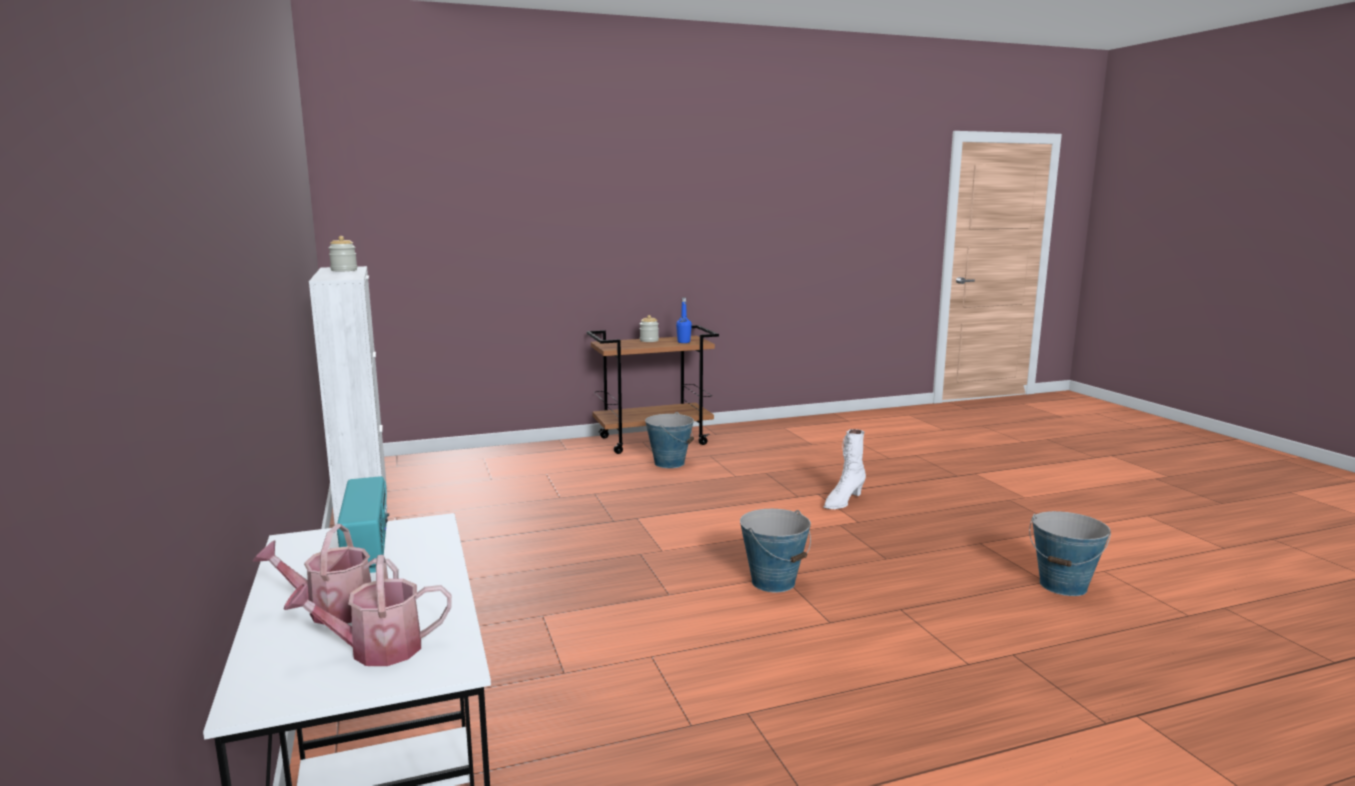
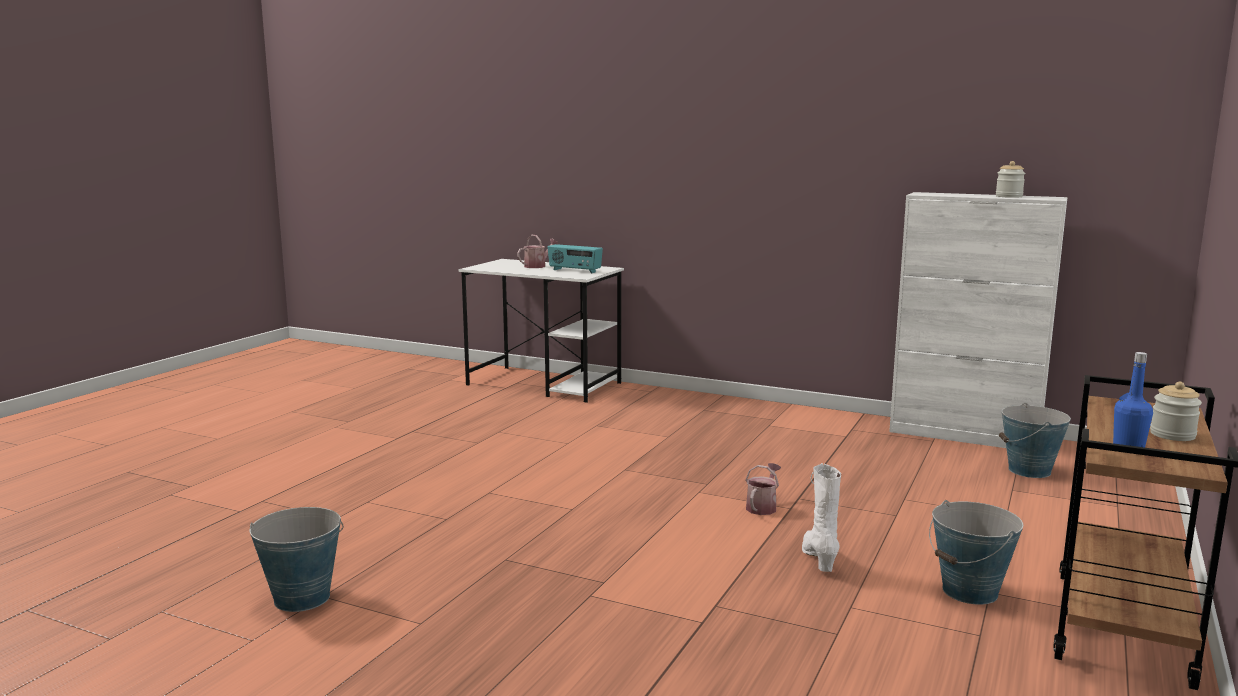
camera: 135 degrees right, 0 degrees up
watering can [283,555,452,666] -> watering can moved to [745,463,781,515]
bucket [740,509,811,592] -> bucket moved to [999,403,1071,478]
white boot [823,429,866,509] -> white boot moved to [802,463,841,572]

